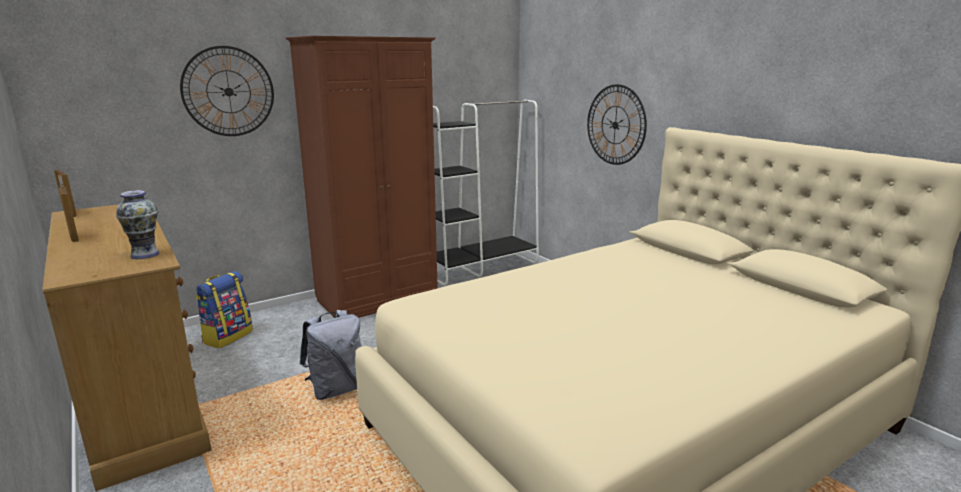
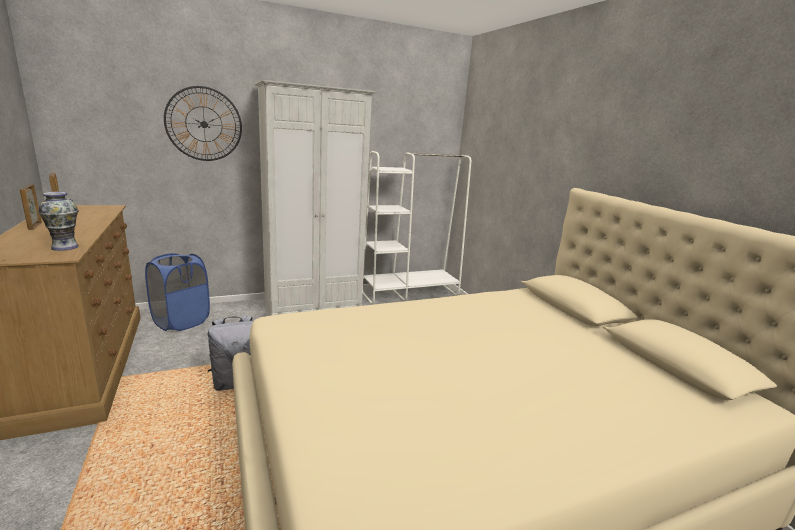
camera: 10 degrees right, 0 degrees up
backpack [196,271,253,348] -> blue laundry basket [145,253,210,331]
brown wardrobe [286,36,438,318] -> white wardrobe [254,80,376,316]
black clothes rack [433,100,539,286] -> white clothes rack [363,151,471,304]
wall clock [587,84,647,165] -> none

